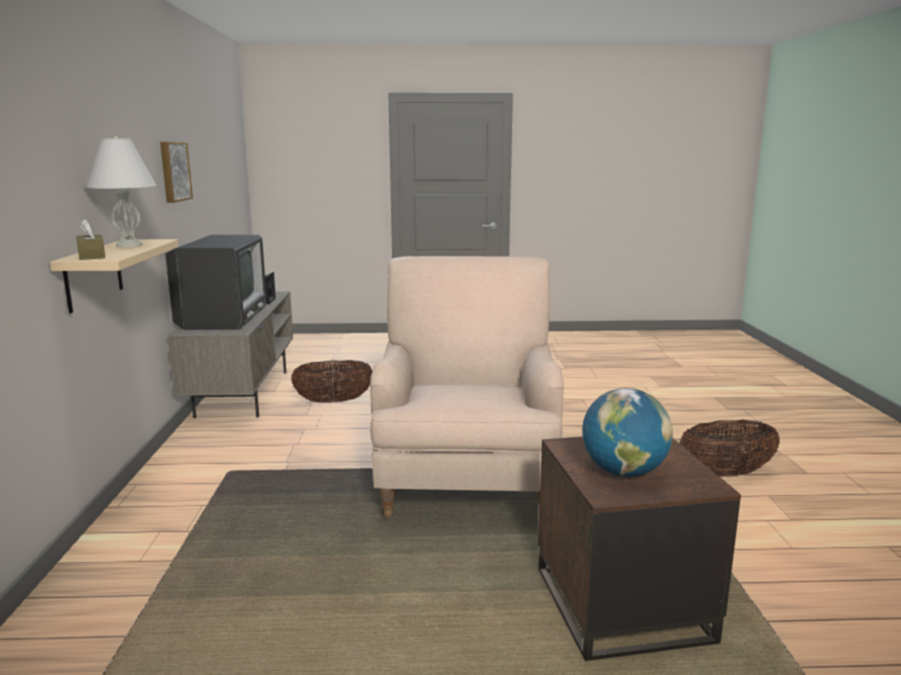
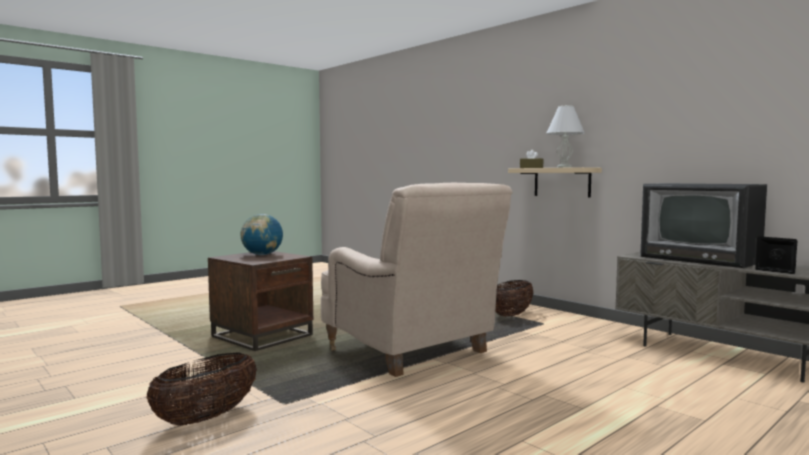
camera: 140 degrees right, 10 degrees down
picture [160,142,193,203] -> none
basket [291,360,372,403] -> basket moved to [496,280,533,317]

